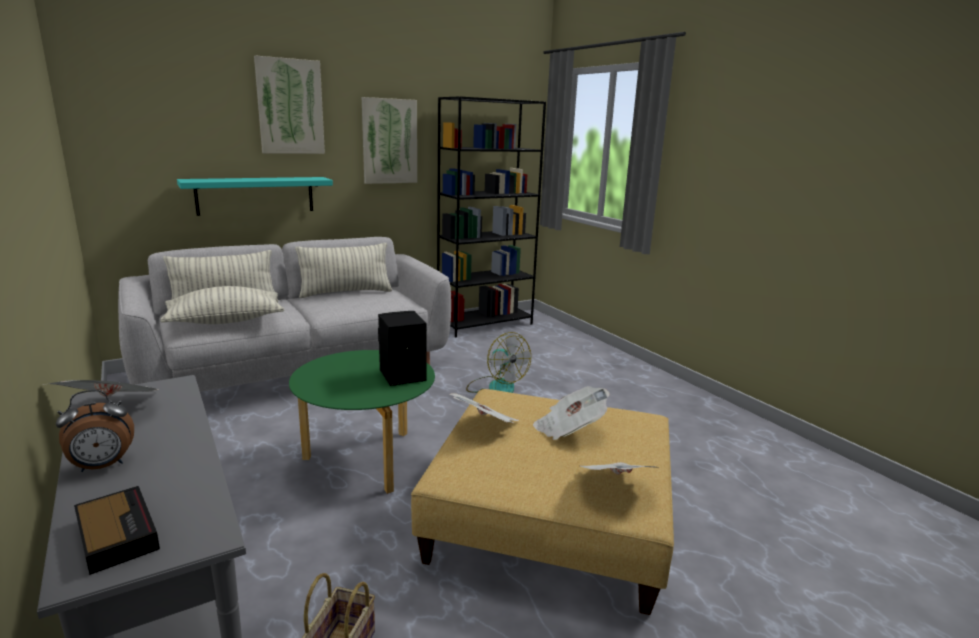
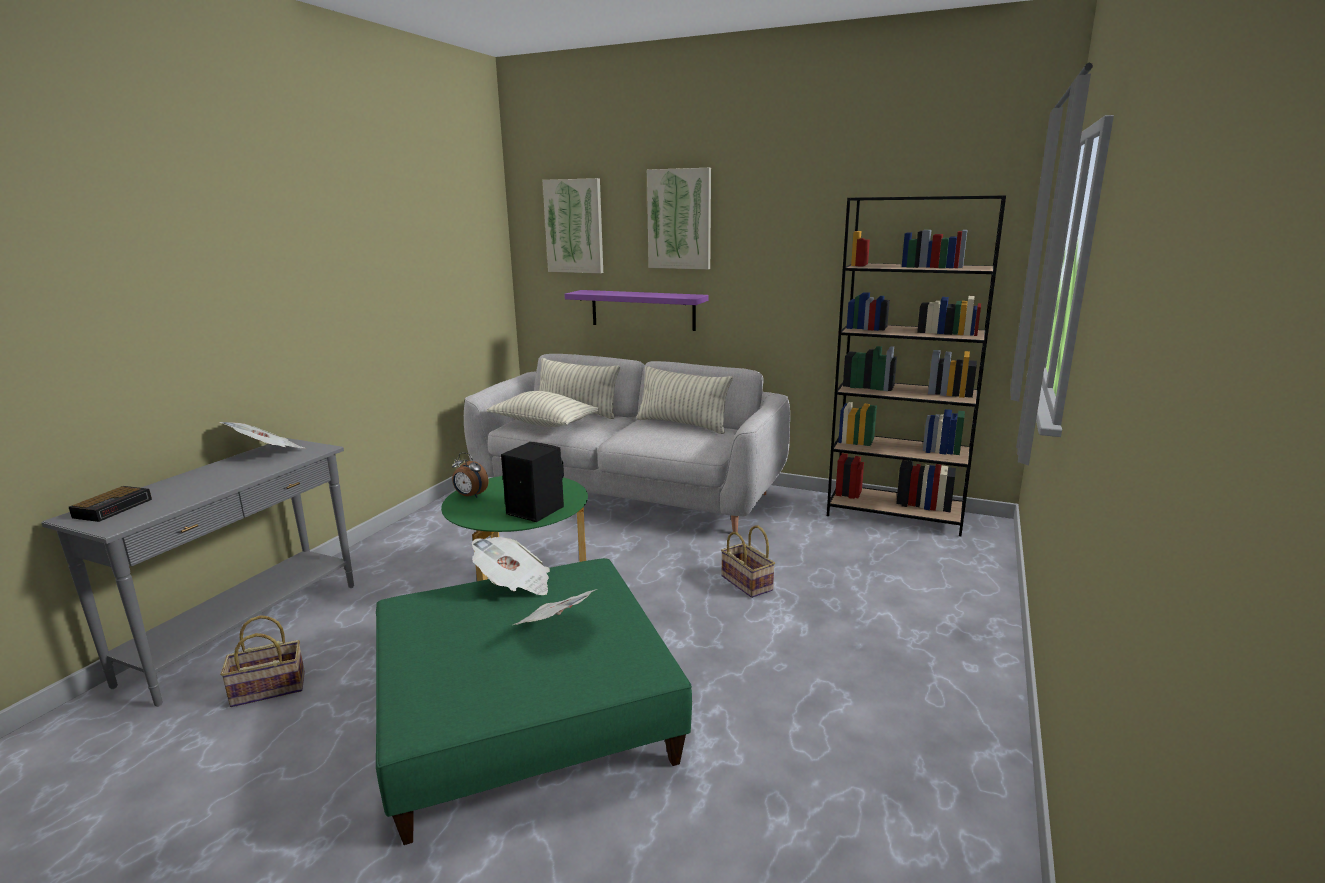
camera: 55 degrees right, 0 degrees up
alarm clock [56,390,134,472] -> alarm clock moved to [452,452,488,498]
turquoise shelf [177,177,333,216] -> purple shelf [564,290,709,331]
picture [362,97,417,184] -> picture moved to [543,178,603,273]
beige ottoman [411,389,674,615] -> green ottoman [376,558,692,845]
black bookcase [437,96,546,337] -> beige bookcase [827,196,1006,536]
fan [466,332,531,393] -> basket [721,525,775,598]
newspaper [580,462,659,475] -> none

